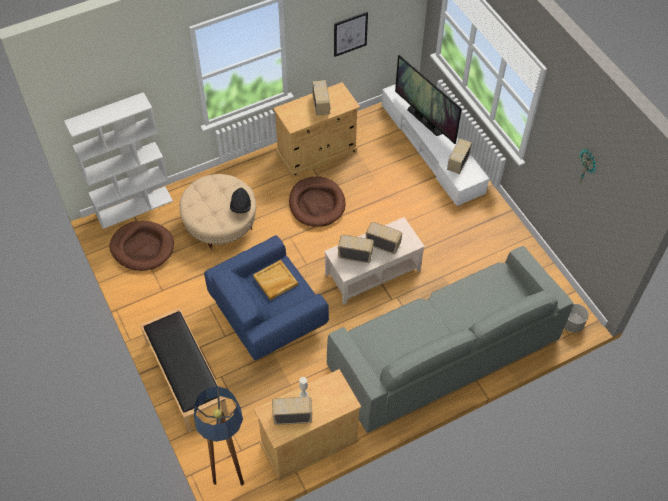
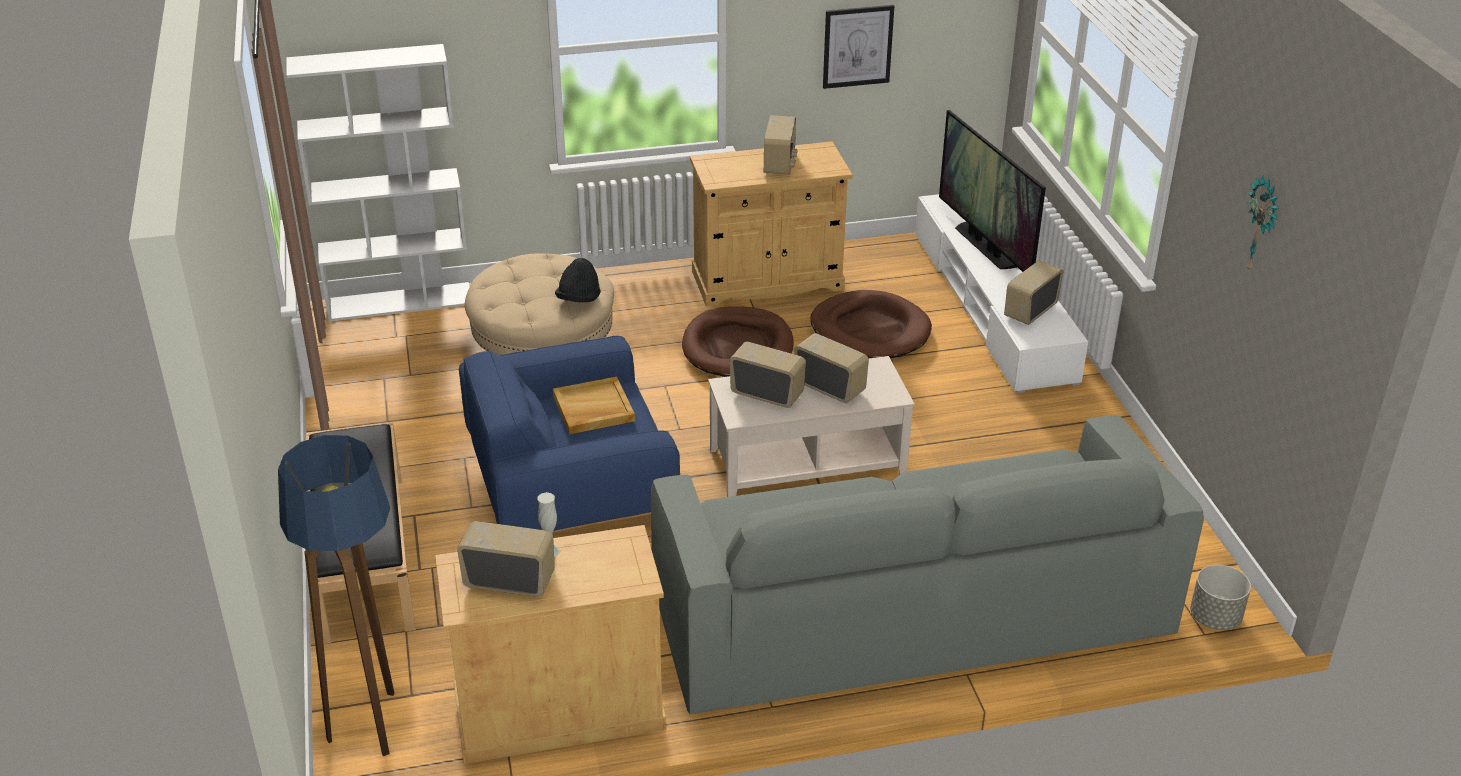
camera: 15 degrees right, 20 degrees down
brown dog bed [109,221,174,271] -> brown dog bed moved to [810,290,932,358]

